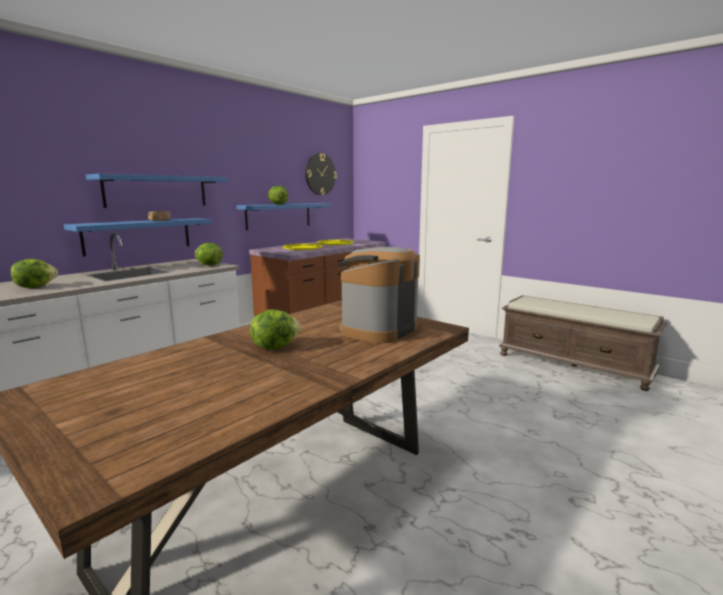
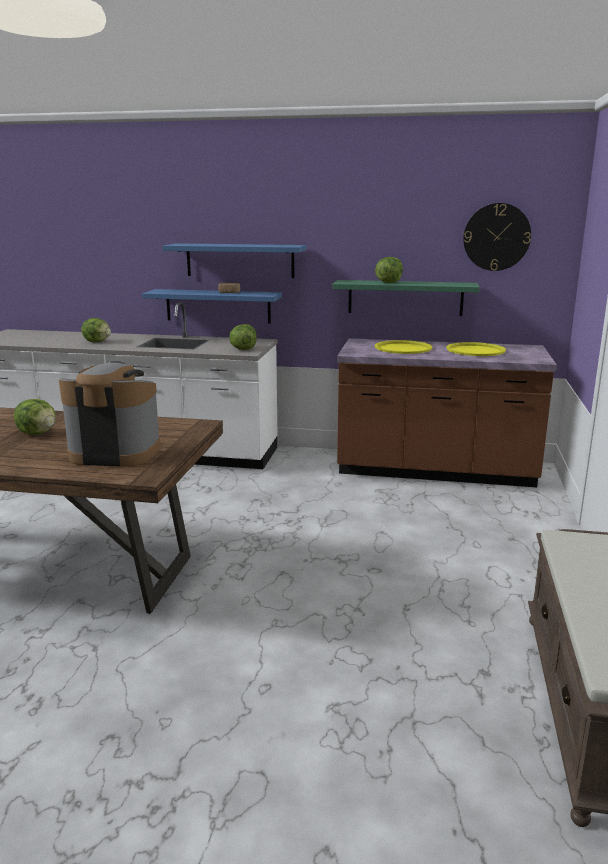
camera: 60 degrees right, 5 degrees up
blue shelf [236,203,331,230] -> green shelf [332,280,480,316]

